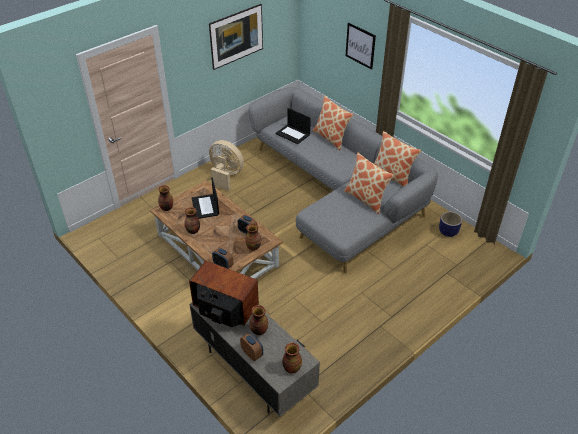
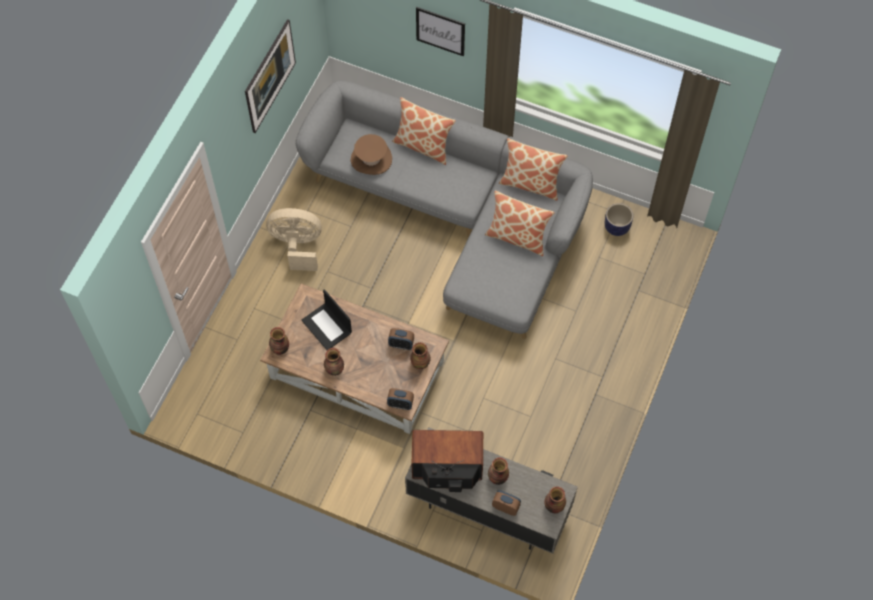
camera: 25 degrees left, 20 degrees up
laptop [275,108,311,144] -> brown hat [351,134,392,175]

